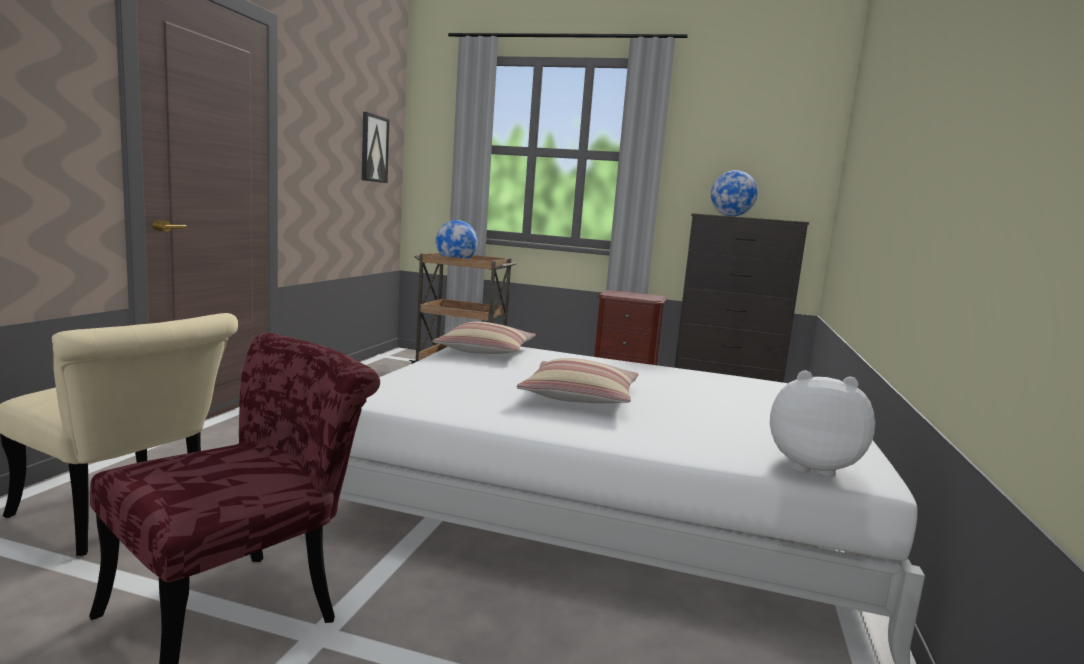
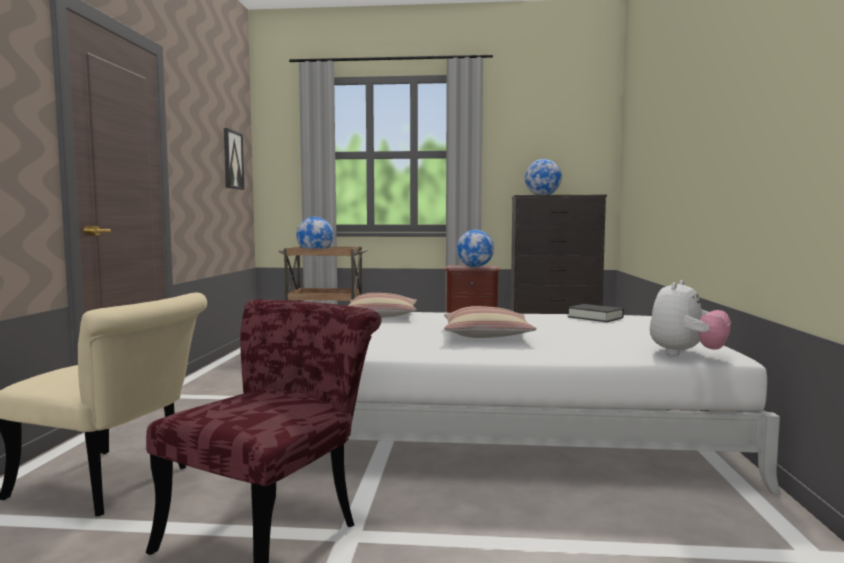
camera: 10 degrees left, 5 degrees down
plush toy [770,370,875,477] -> plush toy turned 120 degrees clockwise [650,280,731,356]
none -> globe [457,230,494,267]
none -> black book [568,304,624,322]

